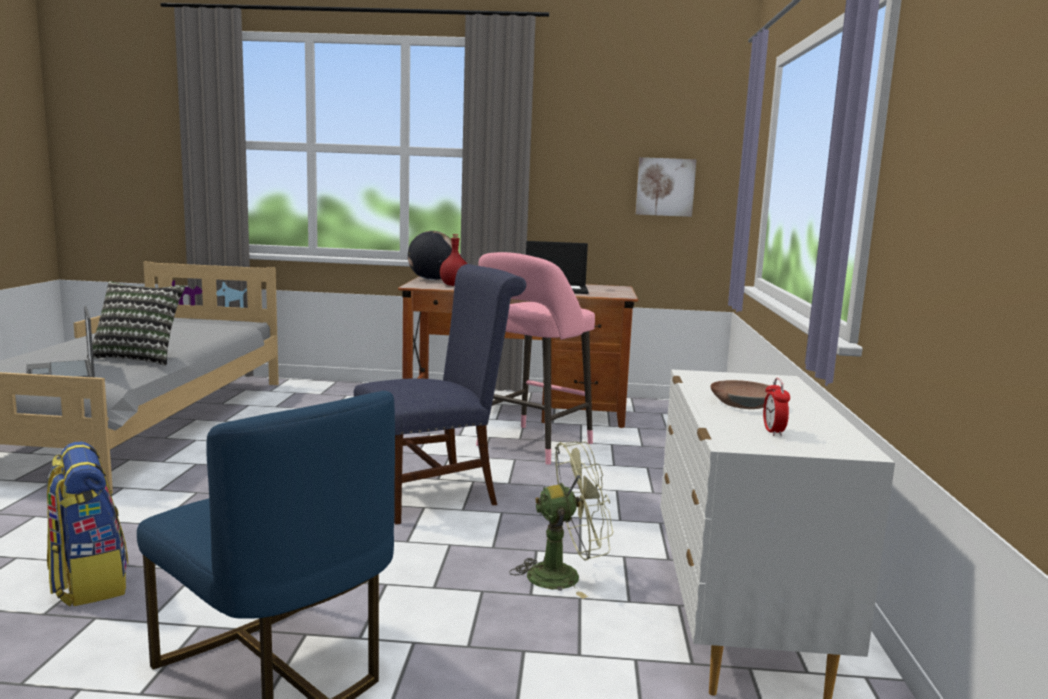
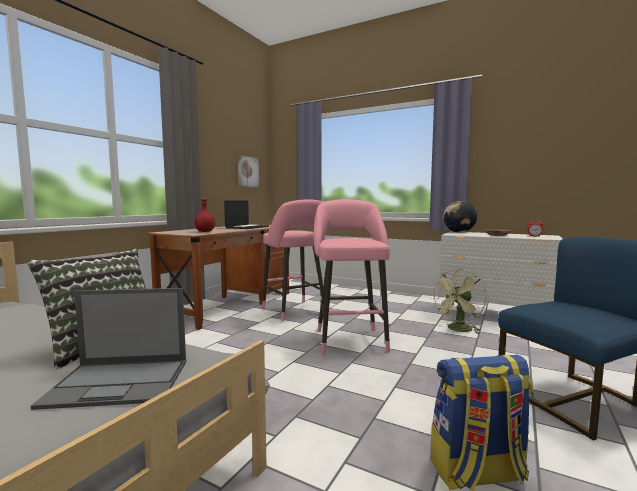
camera: 65 degrees left, 5 degrees down
blue chair [354,264,526,524] -> pink stool [314,199,390,355]
globe [408,231,452,280] -> globe moved to [443,201,477,233]
green fan [510,442,614,599] -> green fan turned 150 degrees counterclockwise [431,269,486,334]

